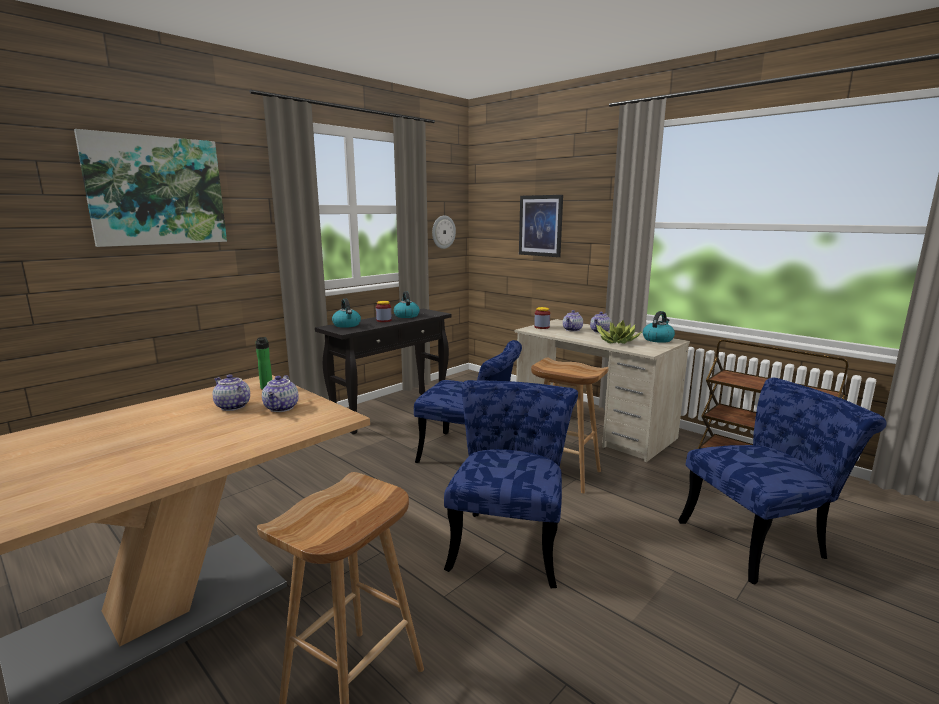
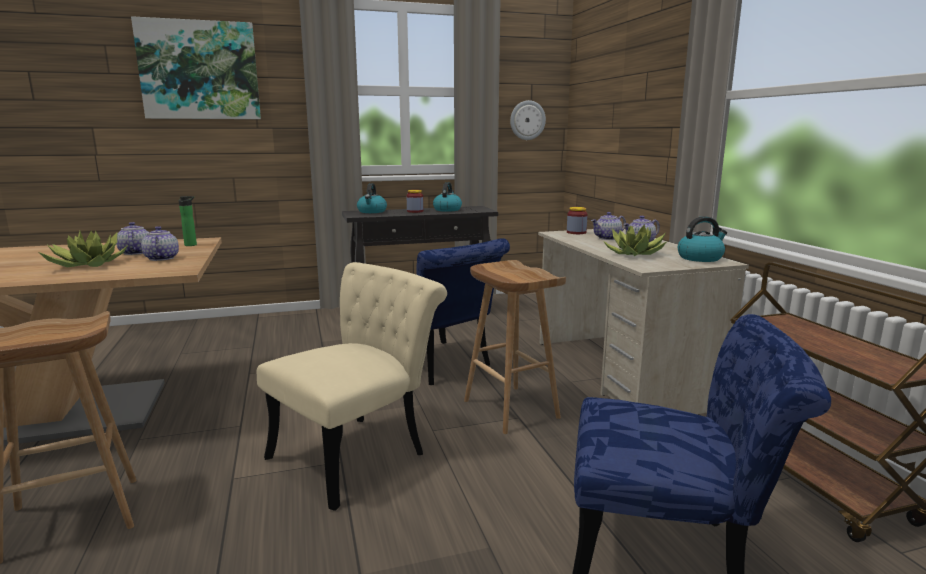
camera: 30 degrees right, 0 degrees up
teapot [262,375,299,412] -> teapot turned 135 degrees clockwise [141,226,179,261]
blue chair [444,380,578,588] -> beige chair [257,262,447,511]
picture [519,195,563,257] -> none
none -> potted plant [39,230,128,268]

